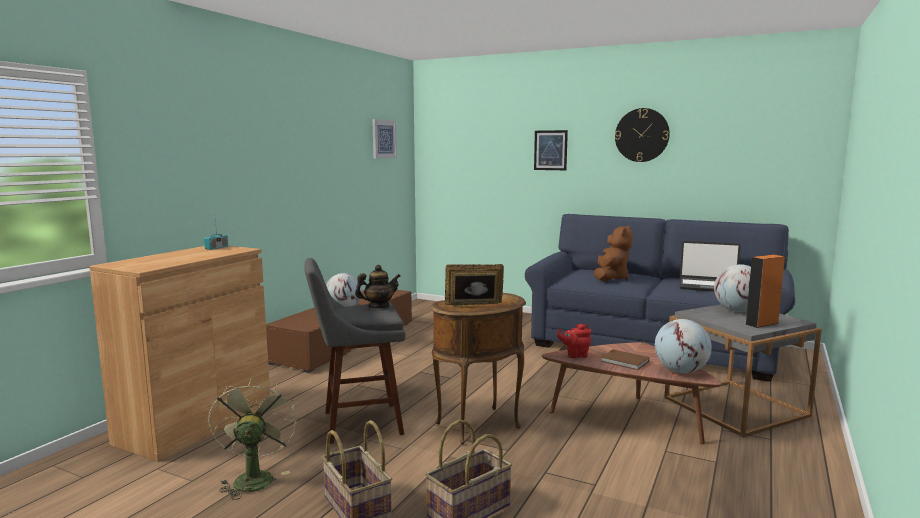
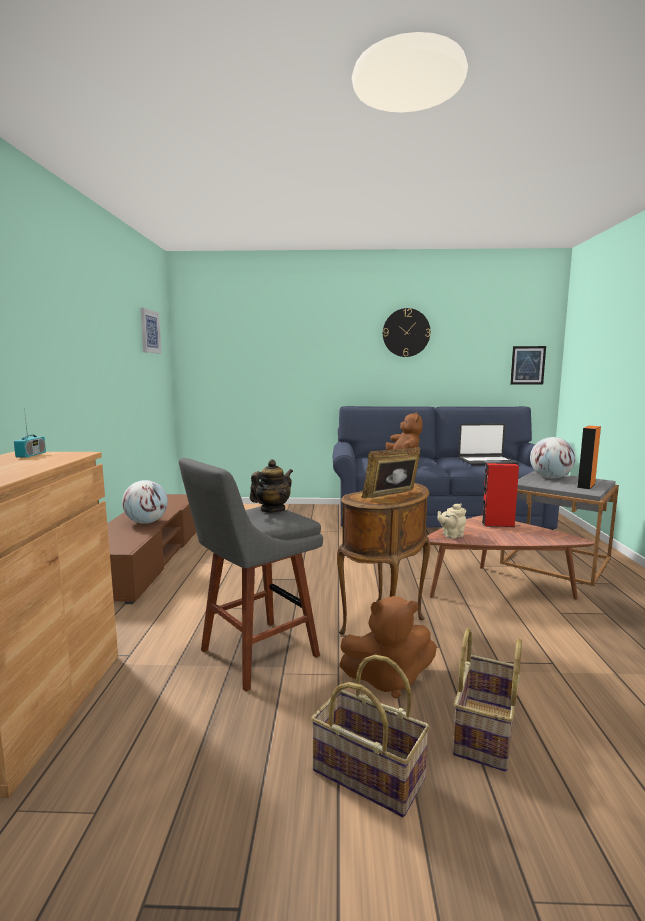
camera: 25 degrees left, 0 degrees up
green fan [208,378,296,500] -> none
picture [534,130,568,170] -> picture moved to [510,346,546,384]
red teapot [557,324,592,358] -> beige teapot [438,503,466,539]
brown book [601,349,649,370] -> none
globe [655,319,712,373] -> none
none -> brown plush toy [339,596,437,699]
none -> red speaker [482,463,519,527]

